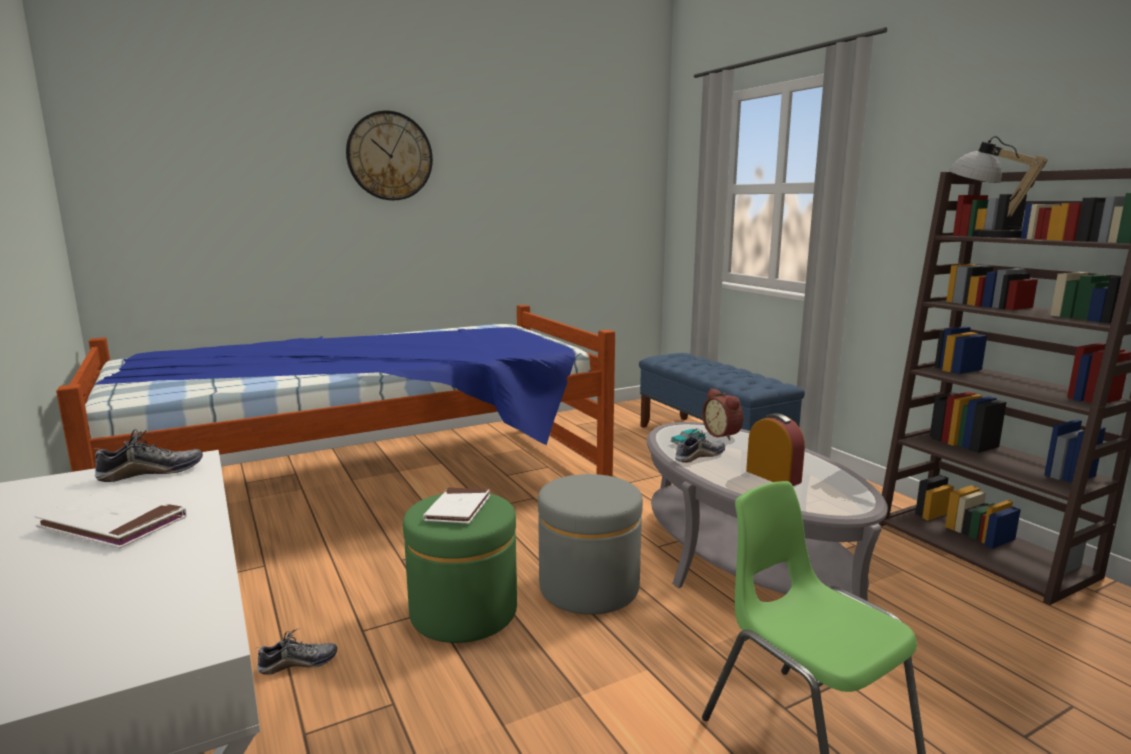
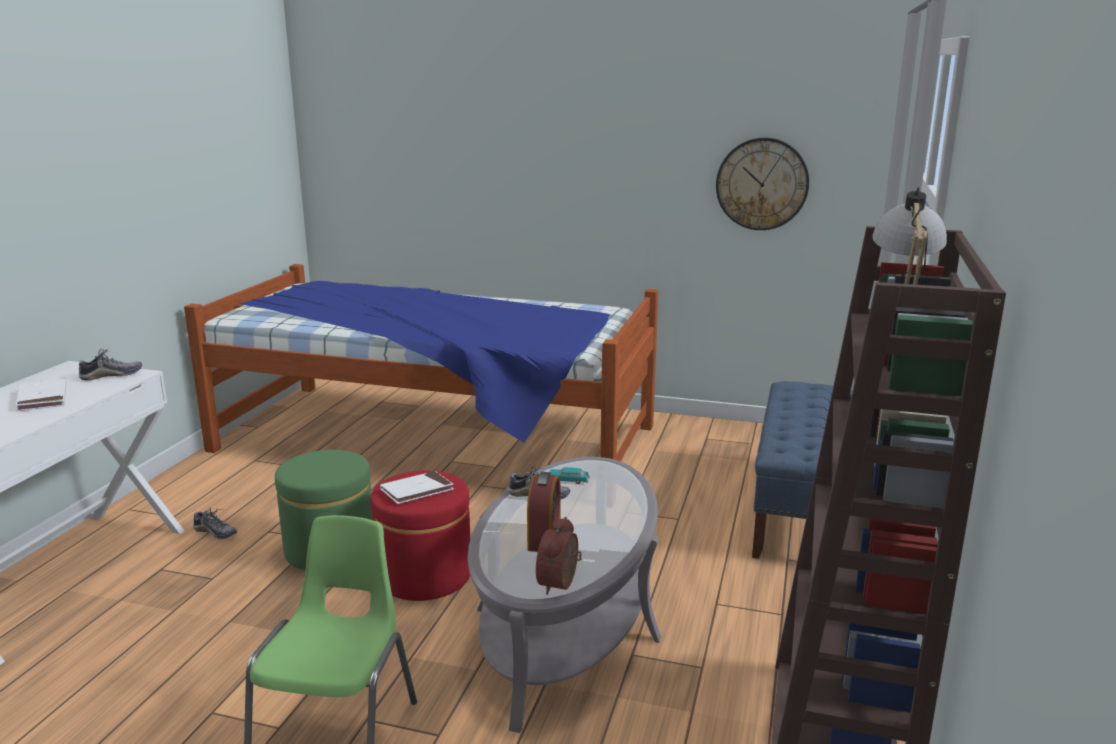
camera: 45 degrees right, 5 degrees up
shoe [93,429,203,482] -> shoe turned 45 degrees counterclockwise [79,349,142,381]
wall clock [346,110,433,200] -> wall clock moved to [716,138,809,230]
white book [423,488,490,524] -> white book moved to [380,471,454,504]
grey ottoman [538,474,643,615] -> red ottoman [371,470,470,601]
alarm clock [702,388,743,441] -> alarm clock moved to [536,517,582,595]

